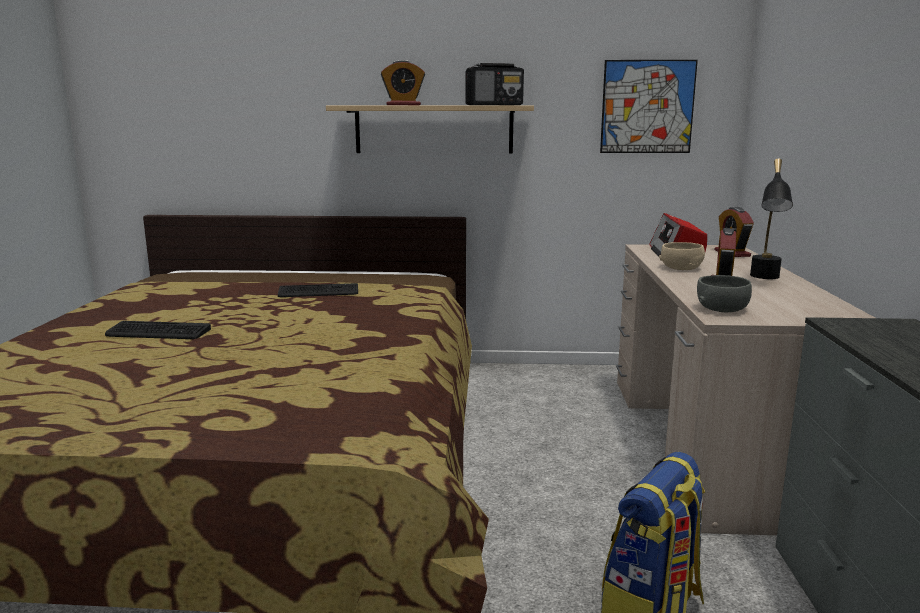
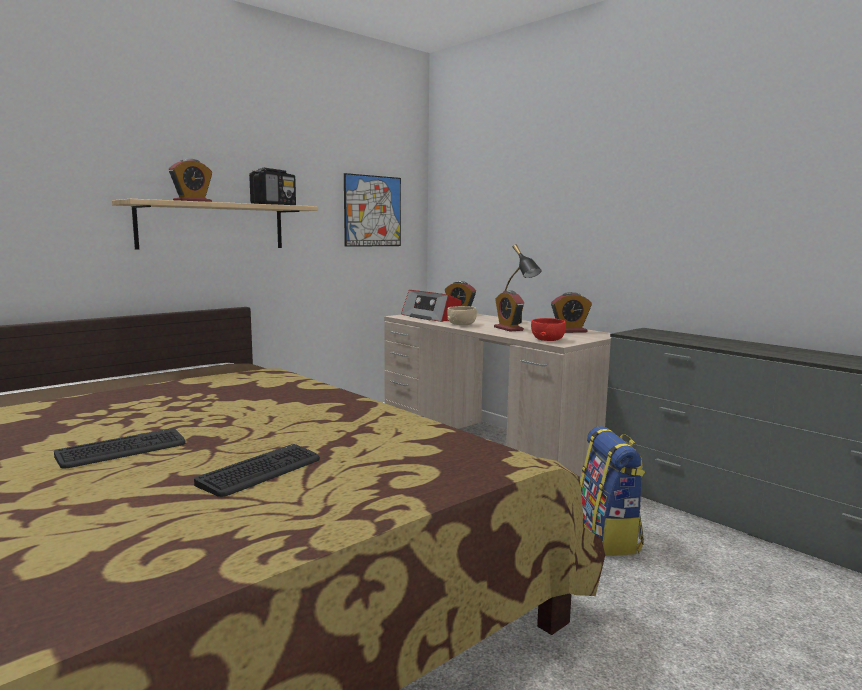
camera: 45 degrees left, 5 degrees down
keyboard [278,283,358,297] -> keyboard moved to [194,444,320,497]
grey bowl [697,275,752,312] -> red bowl [531,318,566,341]
none -> alarm clock [551,292,592,333]

